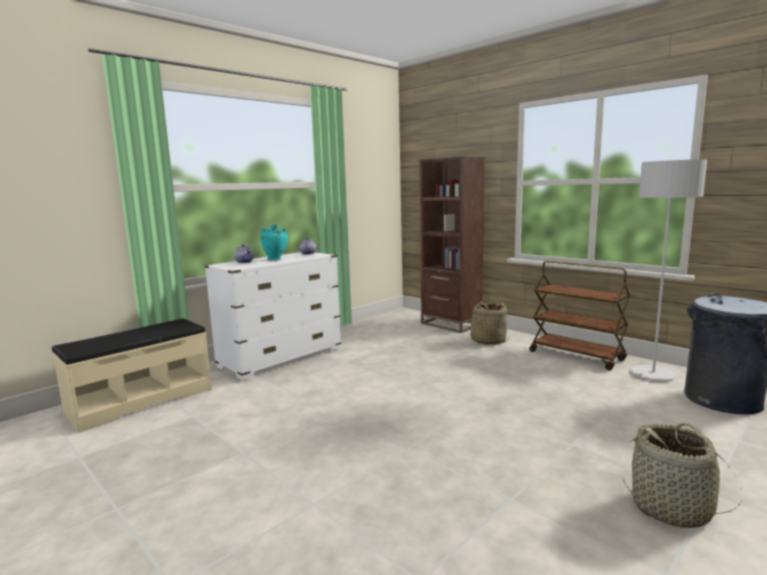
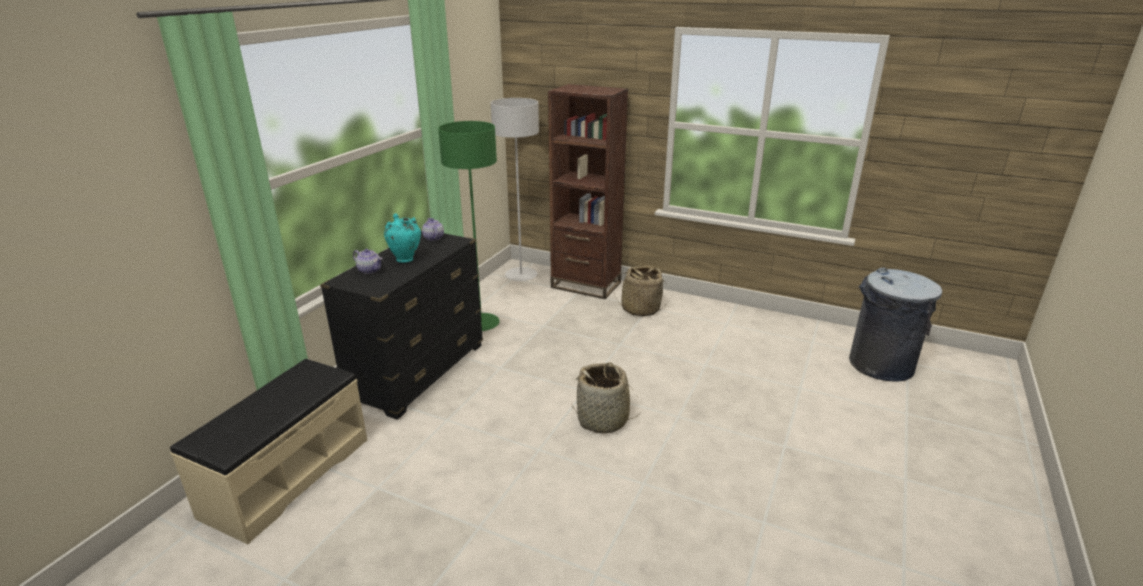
camera: 20 degrees left, 15 degrees up
white dresser [205,252,342,381] -> black dresser [320,230,483,420]
brown cart [529,261,631,370] -> none
basket [623,423,742,528] -> basket moved to [572,363,637,434]
grey floor lamp [632,159,707,380] -> grey floor lamp moved to [491,98,539,281]
none -> green floor lamp [438,121,500,331]

